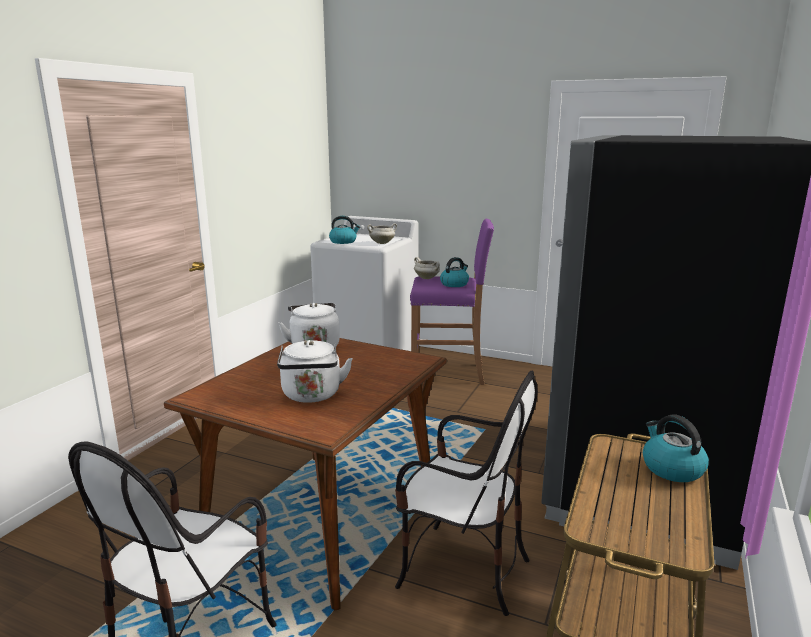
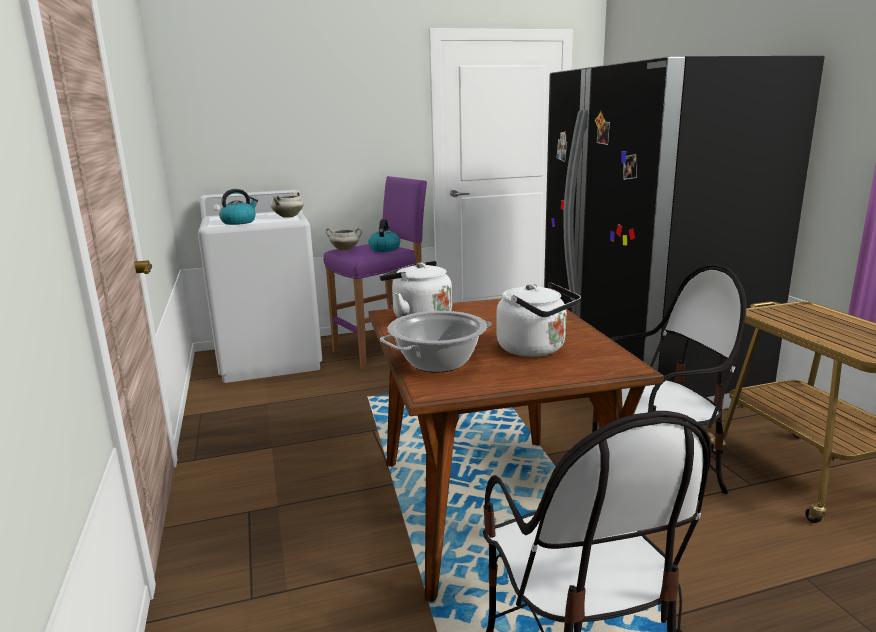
camera: 40 degrees left, 0 degrees up
kettle [643,415,709,482] -> none
none -> cooking pot [380,311,492,372]

